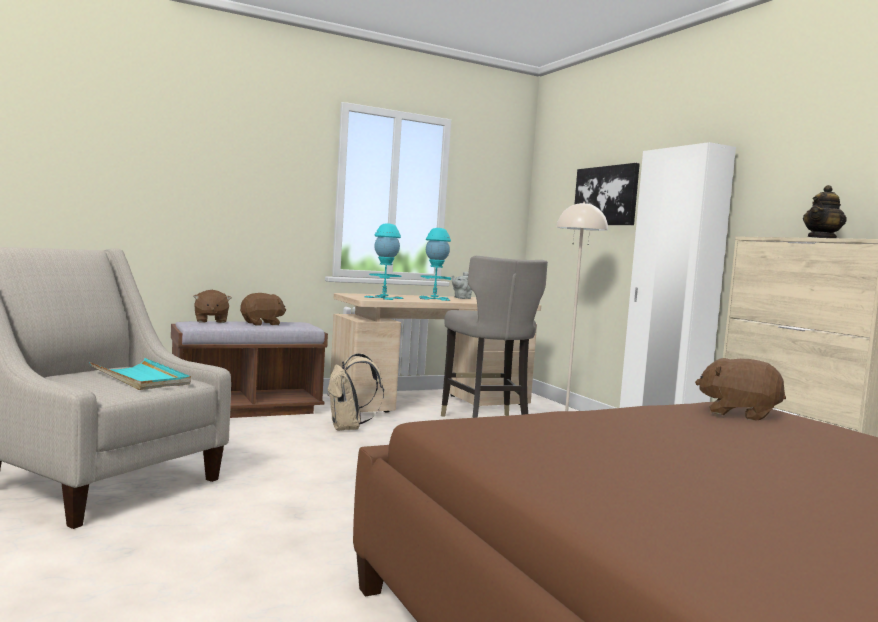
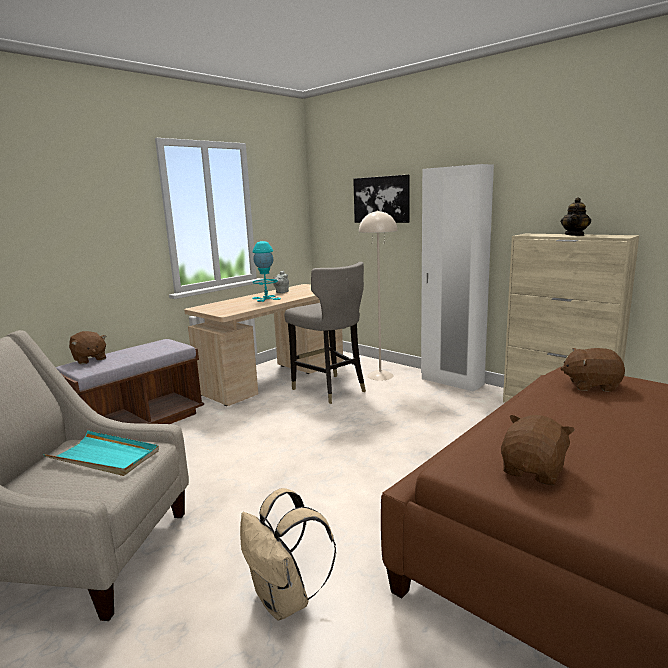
camera: 20 degrees left, 10 degrees up
brown plush toy [240,293,286,325] -> brown plush toy moved to [501,415,575,485]
beige backpack [327,353,384,431] -> beige backpack moved to [240,488,336,620]
turquoise table lamp [364,223,404,300] -> none

